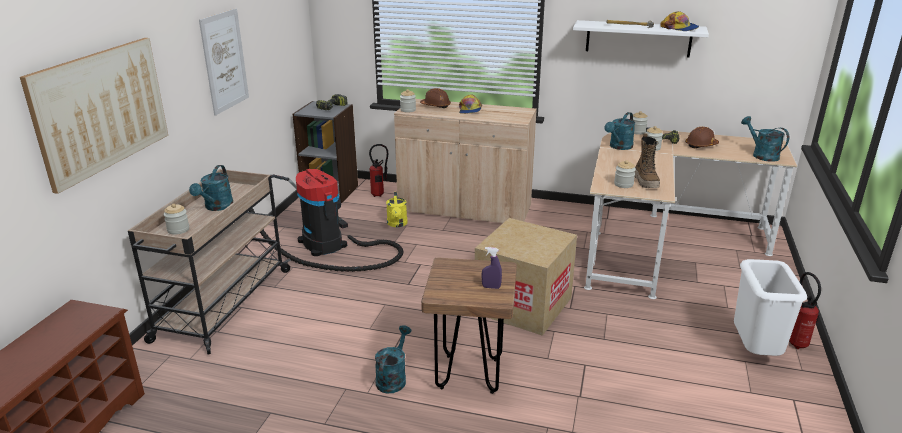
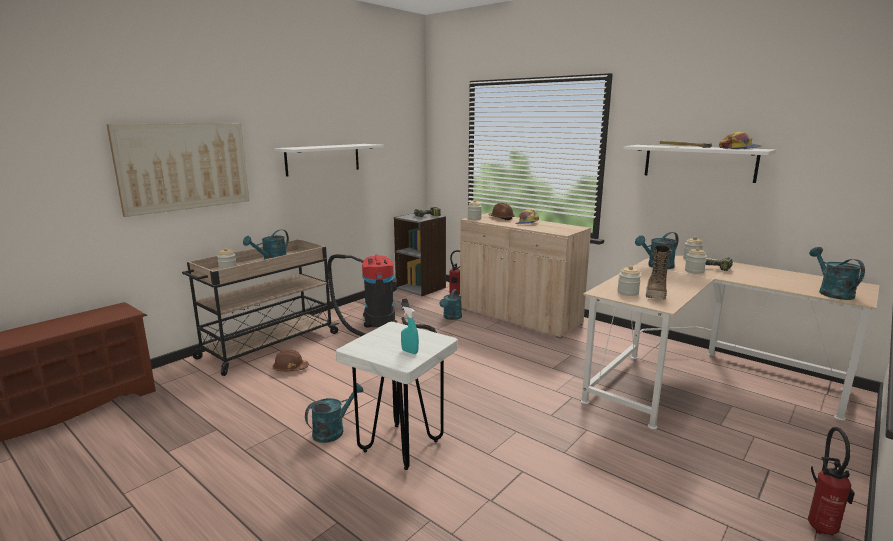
camera: 25 degrees right, 10 degrees down
picture [199,8,249,115] -> white shelf [274,144,384,177]
yellow watering can [386,192,408,227] -> turquoise watering can [440,289,462,320]
brown stool [421,258,517,394] -> white stool [336,322,458,470]
cardboard box [475,218,577,336] -> none
purple spray bottle [482,247,502,289] -> turquoise spray bottle [401,307,419,354]
brown hard hat [685,127,719,148] -> brown hard hat moved to [273,349,309,371]
white trash can [734,259,807,356] -> none

